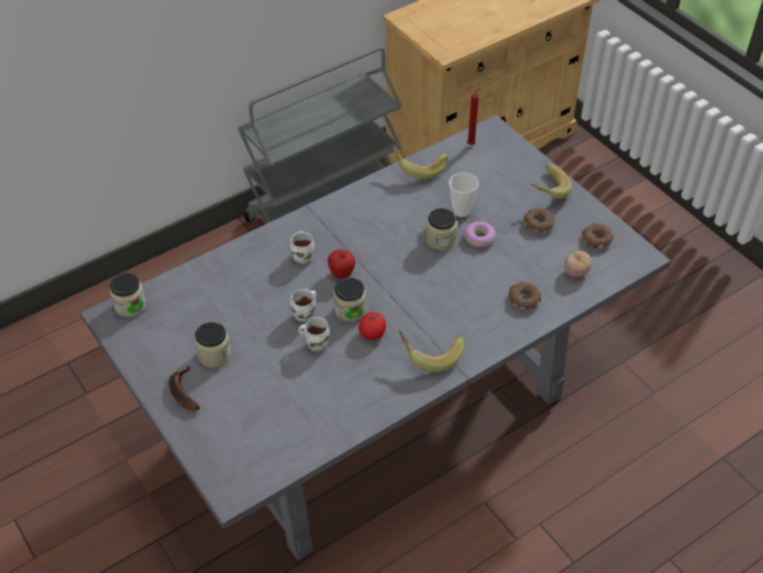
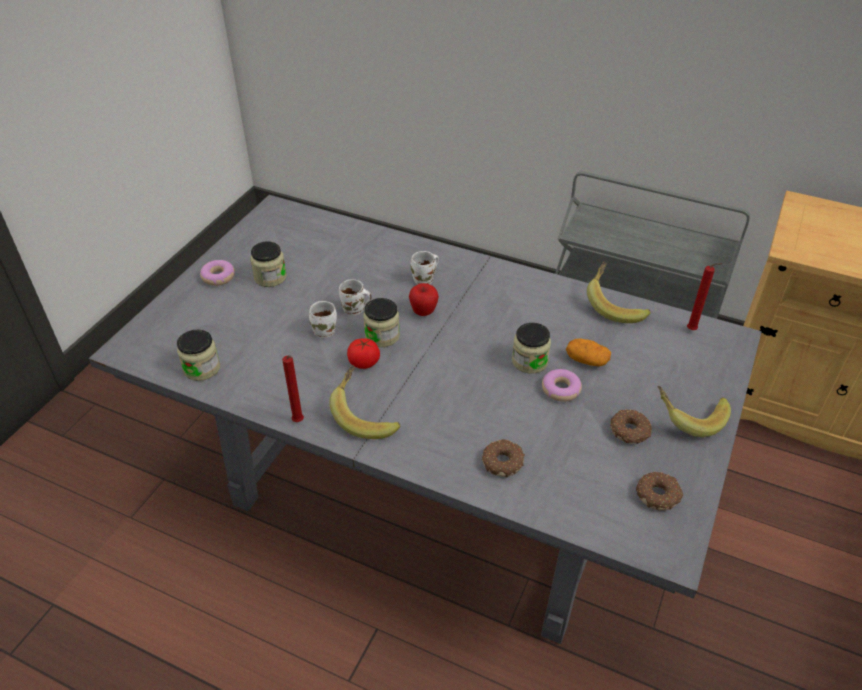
camera: 60 degrees right, 5 degrees down
jar [110,273,146,317] -> jar moved to [177,329,220,381]
banana [169,366,200,411] -> donut [200,260,235,286]
cup [449,172,479,217] -> potato [566,339,611,366]
tomato [564,251,591,277] -> none
none -> red candle [282,355,304,422]

